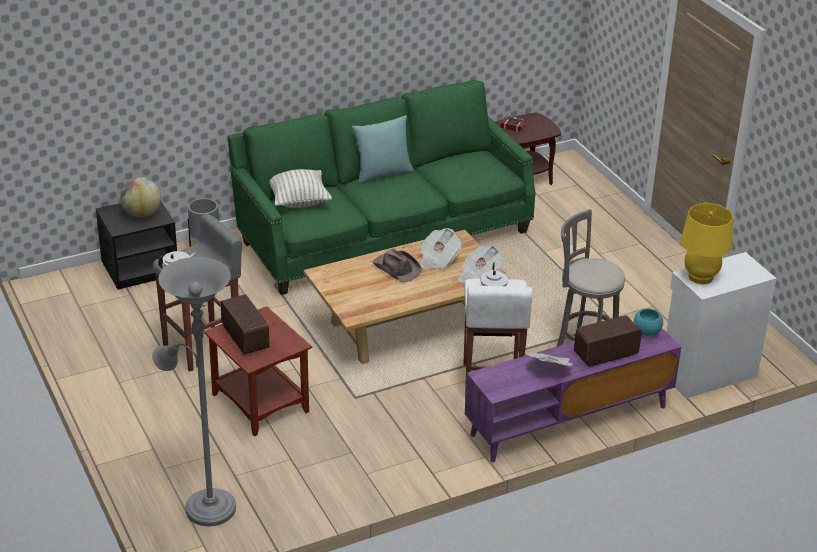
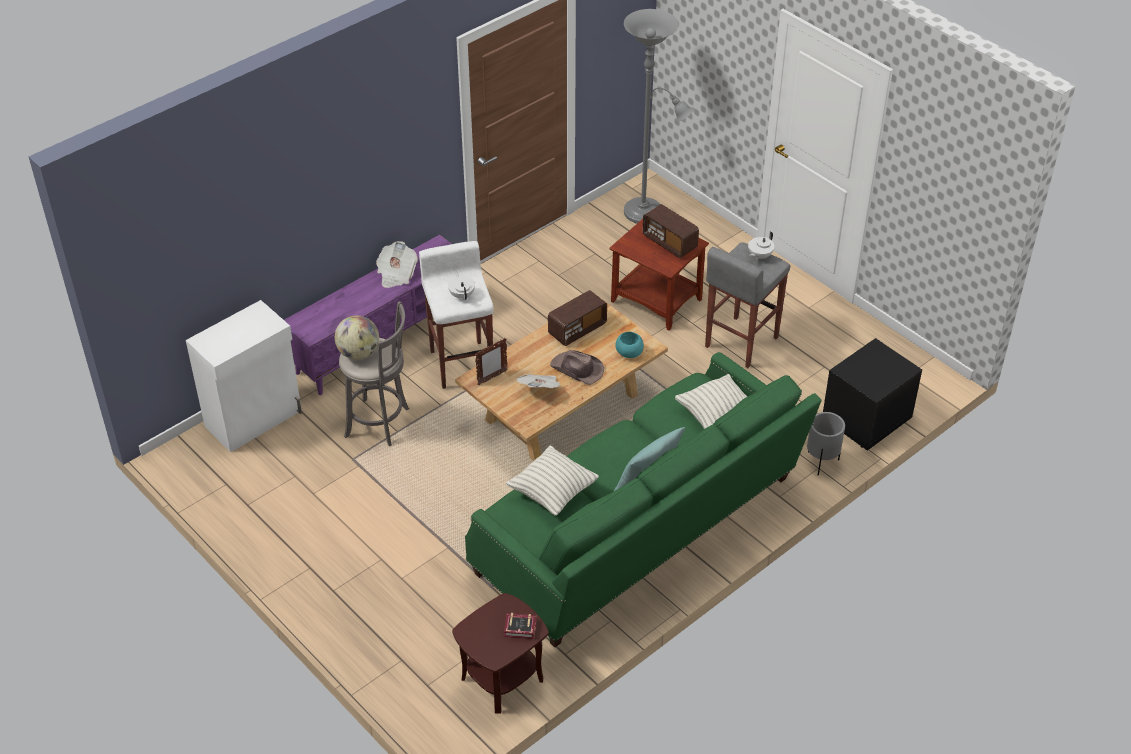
camera: 165 degrees right, 10 degrees up
globe [120,177,161,217] -> globe moved to [335,315,379,360]
newspaper [458,246,503,283] -> picture frame [475,338,508,385]
radio [574,315,642,367] -> radio moved to [548,290,607,346]
turquoise bowl [634,308,663,336] -> turquoise bowl moved to [616,332,644,358]
yellow table lamp [681,203,733,284] -> none
none -> pillow [506,446,599,516]

